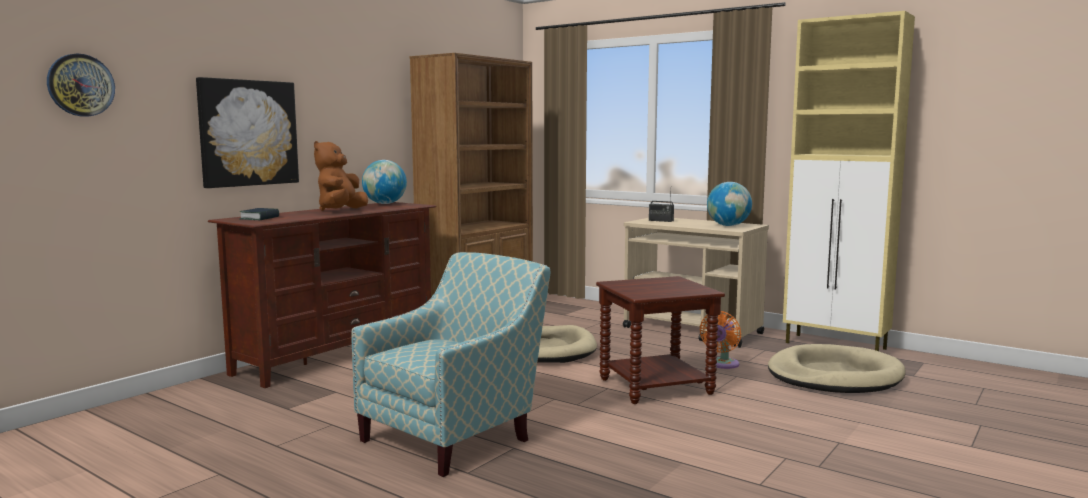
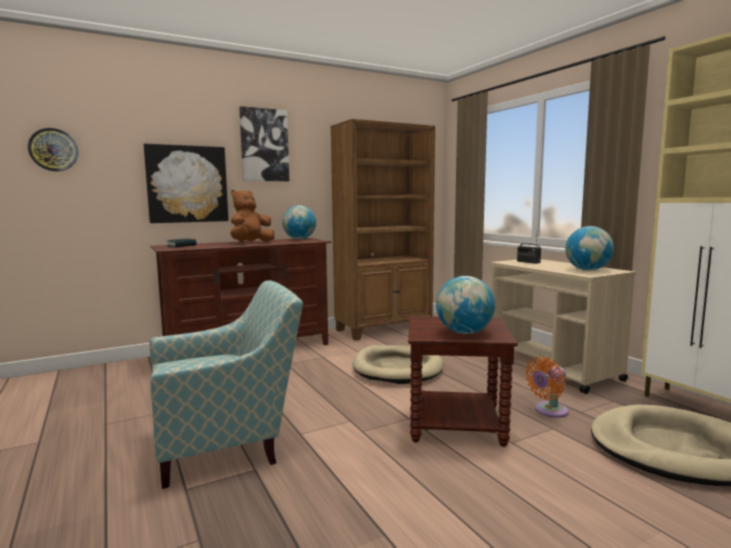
camera: 25 degrees right, 0 degrees up
none -> picture [239,106,289,181]
none -> globe [436,276,495,334]

